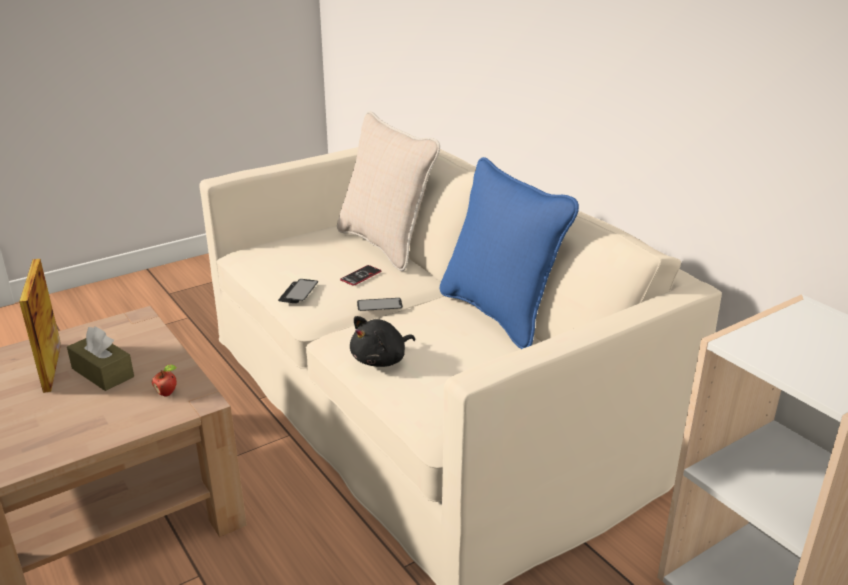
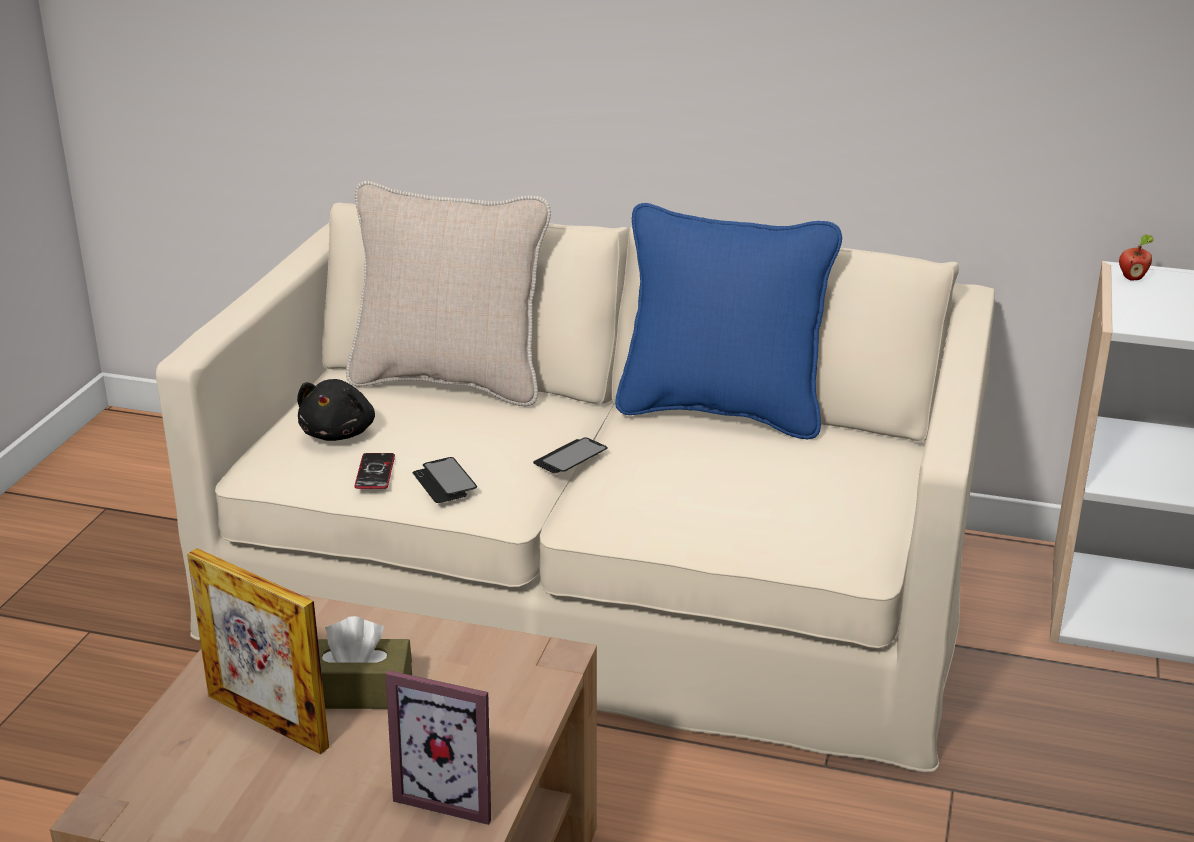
camera: 40 degrees left, 0 degrees up
apple [152,364,177,396] -> apple moved to [1119,234,1154,281]
phone [340,265,381,286] -> phone moved to [354,453,395,489]
black plush toy [350,316,415,367] -> black plush toy moved to [297,379,375,441]
none -> picture frame [386,670,491,825]

